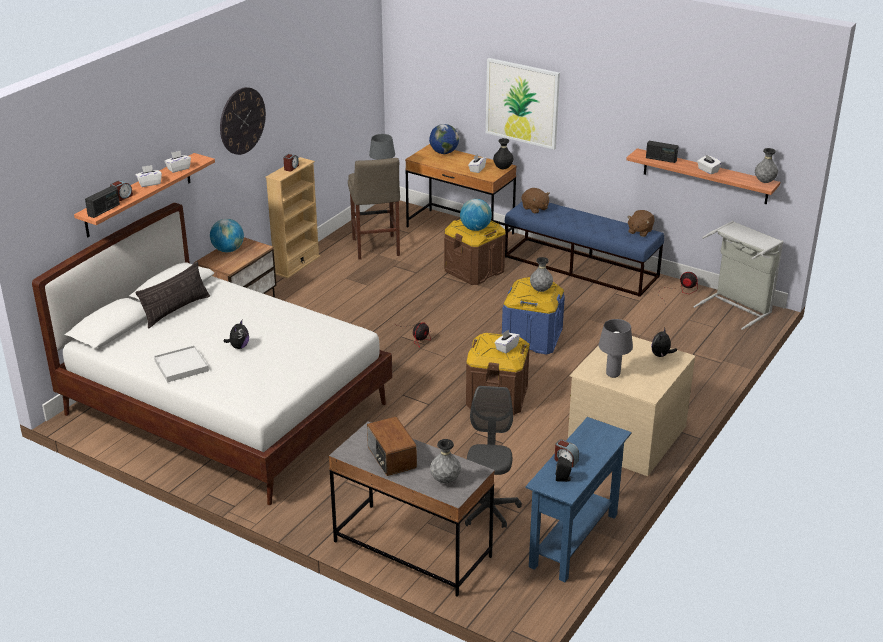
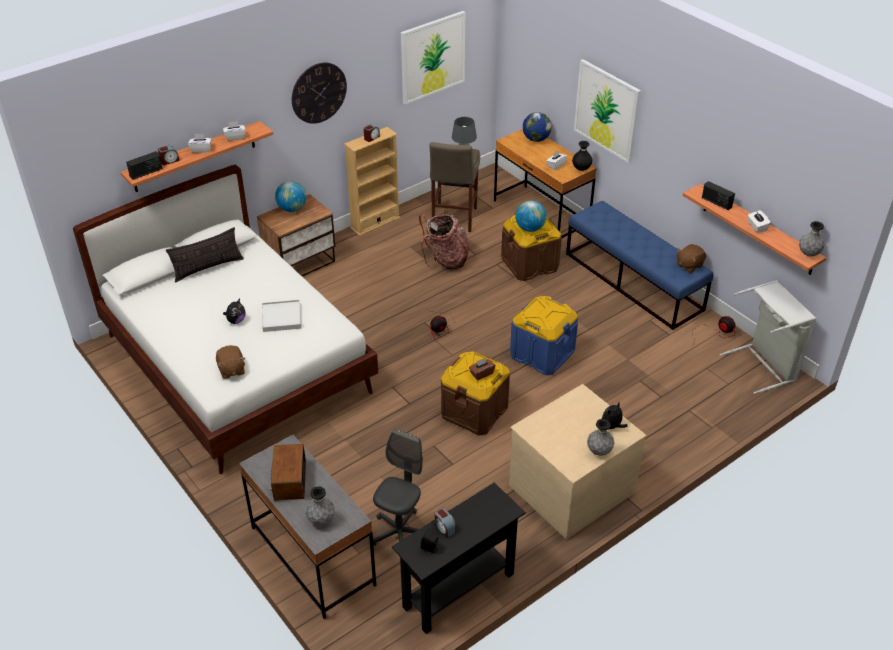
camera: 20 degrees right, 10 degrees up
white tray [154,345,209,382] -> white tray moved to [262,300,301,332]
white tissue box [494,329,520,354] -> brown tissue box [469,358,495,380]
brown plush toy [522,188,550,214] -> brown plush toy moved to [216,345,245,379]
blue console table [526,417,631,582] -> black console table [392,482,526,634]
grey vase [530,257,553,292] -> grey vase moved to [587,419,614,456]
grey table lamp [599,319,633,378] -> none
none -> picture [401,11,465,104]
none -> backpack [419,214,469,270]

